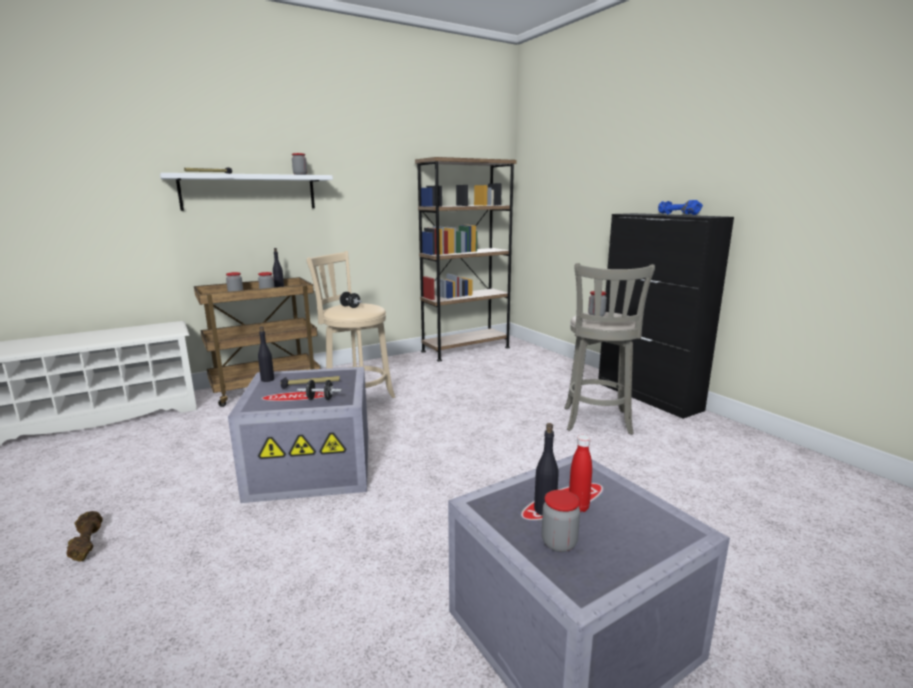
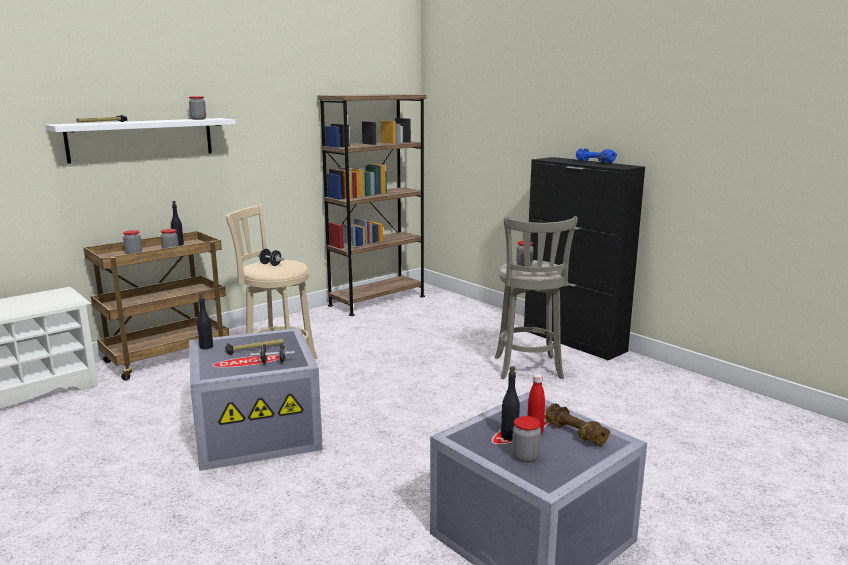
camera: 10 degrees left, 0 degrees up
brown dumbbell [66,511,103,561] -> brown dumbbell moved to [546,403,610,446]

